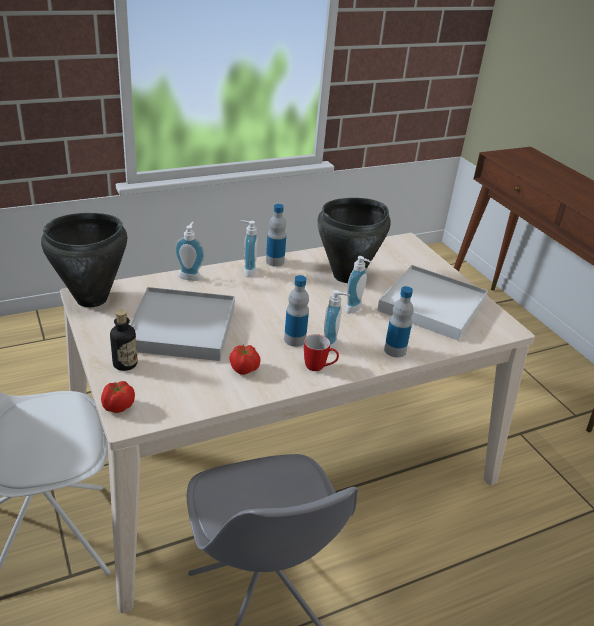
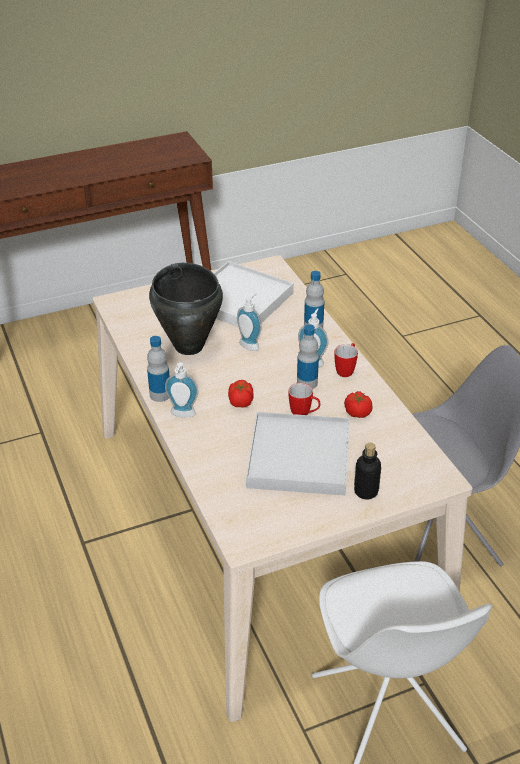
camera: 85 degrees left, 5 degrees up
black cooking pot [41,213,127,307] -> none
tomato [101,381,135,413] -> tomato moved to [228,380,254,407]
soap dispenser [175,222,204,281] -> none
none -> mug [288,383,321,415]

